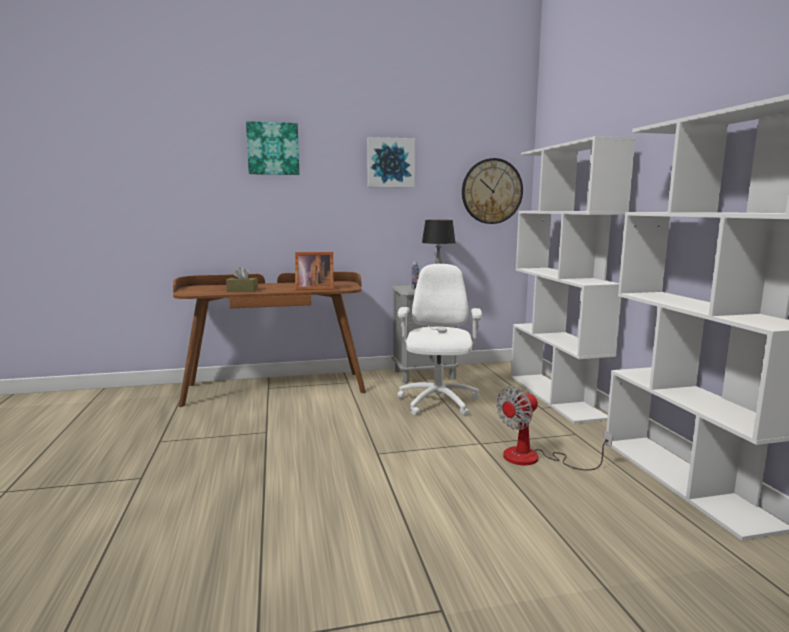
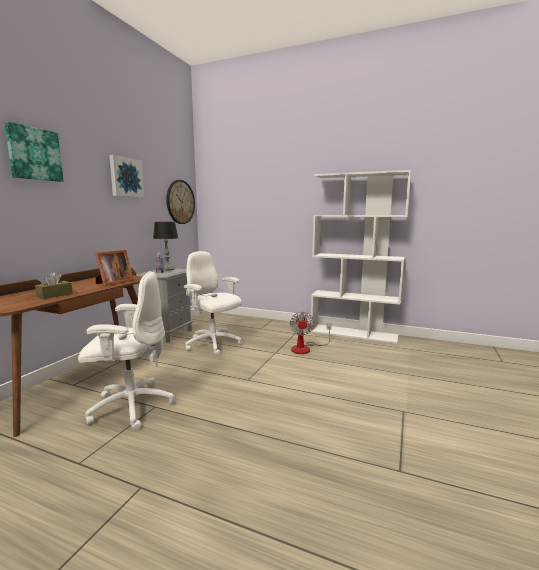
camera: 55 degrees left, 0 degrees up
white bookcase [511,136,636,424] -> none
none -> white office chair [78,271,176,430]

